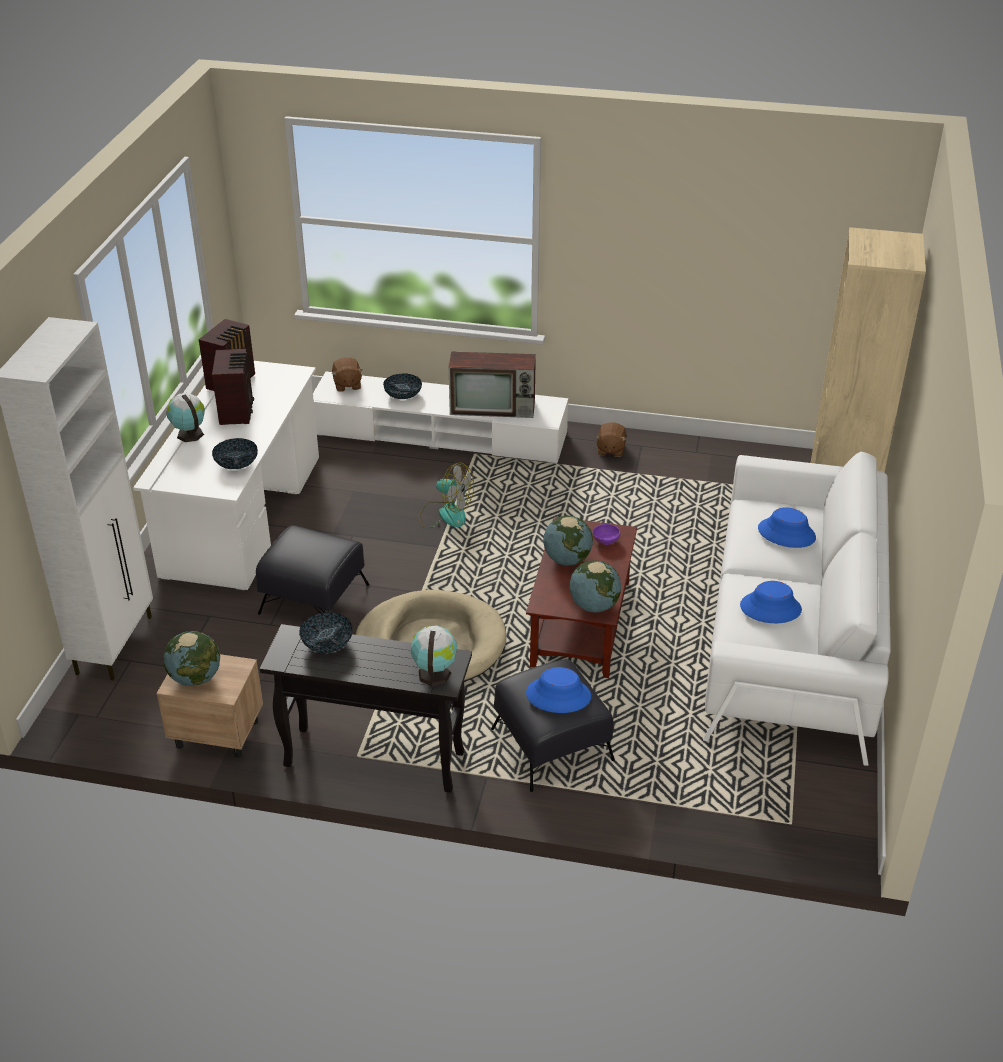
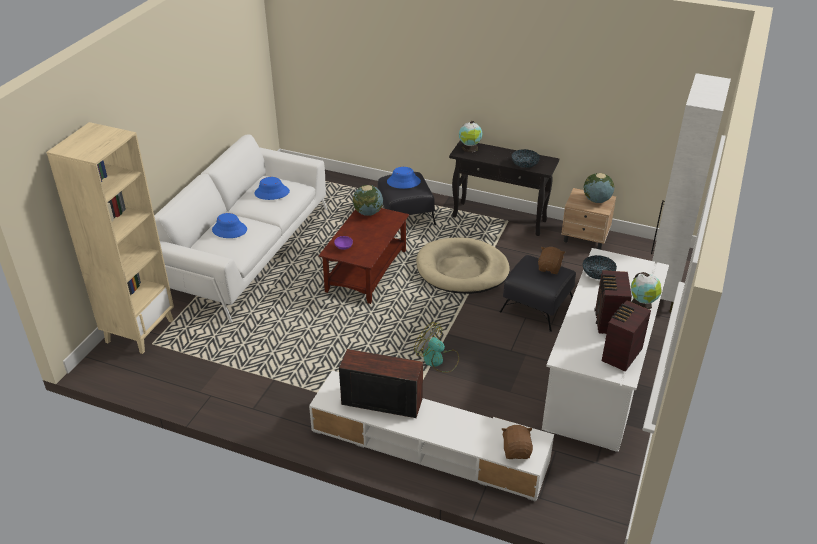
camera: 170 degrees left, 0 degrees up
bowl [383,374,422,399] -> none
globe [543,516,593,566] -> none
brown plush toy [595,422,627,457] -> brown plush toy moved to [538,247,565,274]

